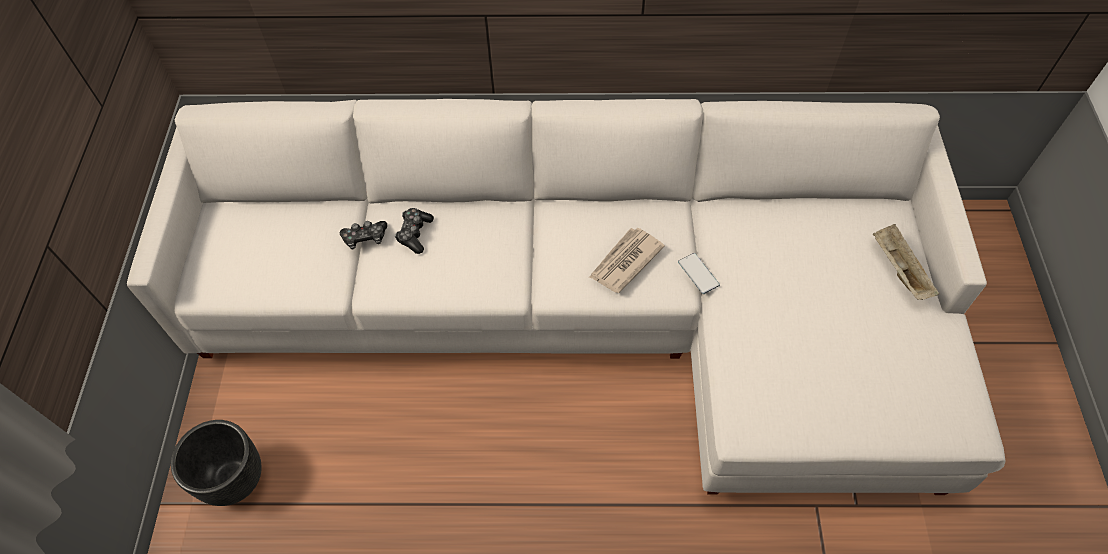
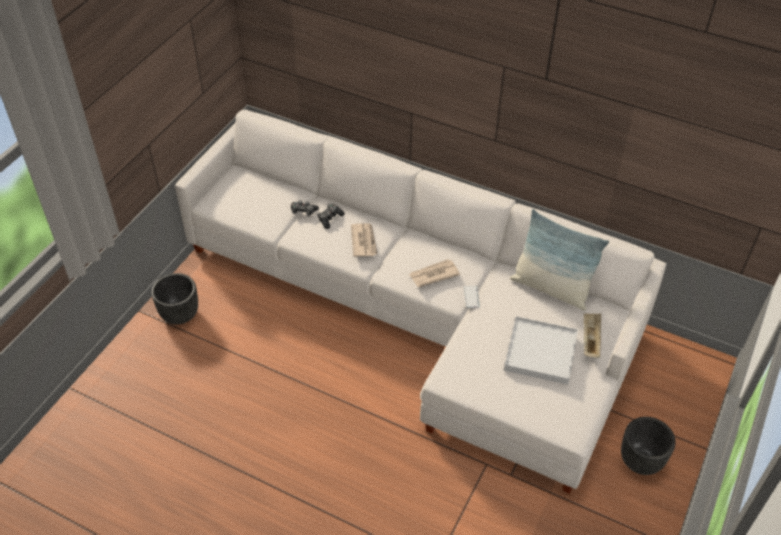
camera: 25 degrees right, 10 degrees down
none -> newspaper [351,223,378,257]
none -> white tray [504,316,578,385]
none -> pillow [510,209,609,310]
none -> black planter [621,417,676,475]

